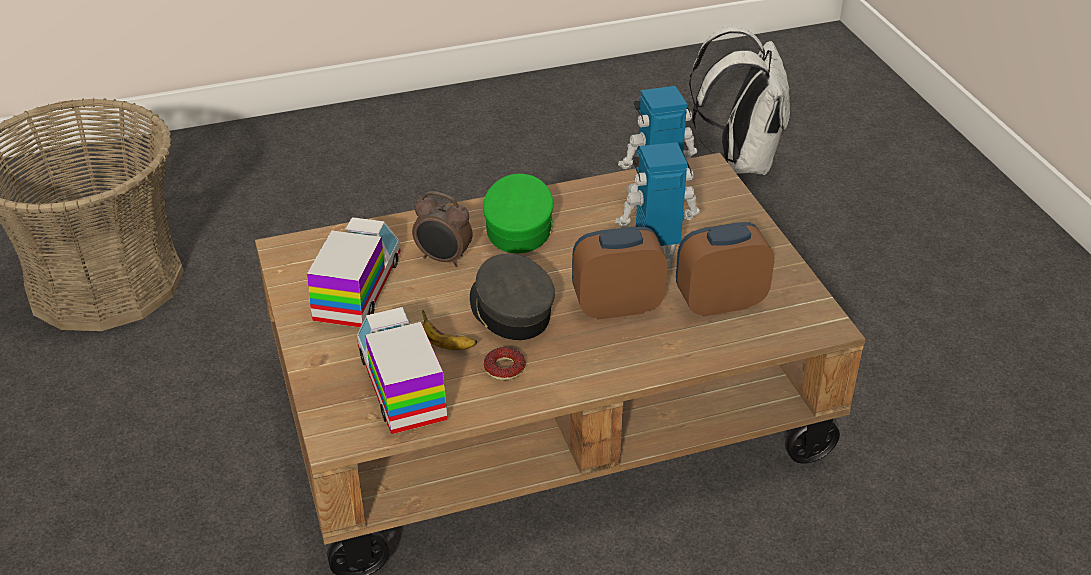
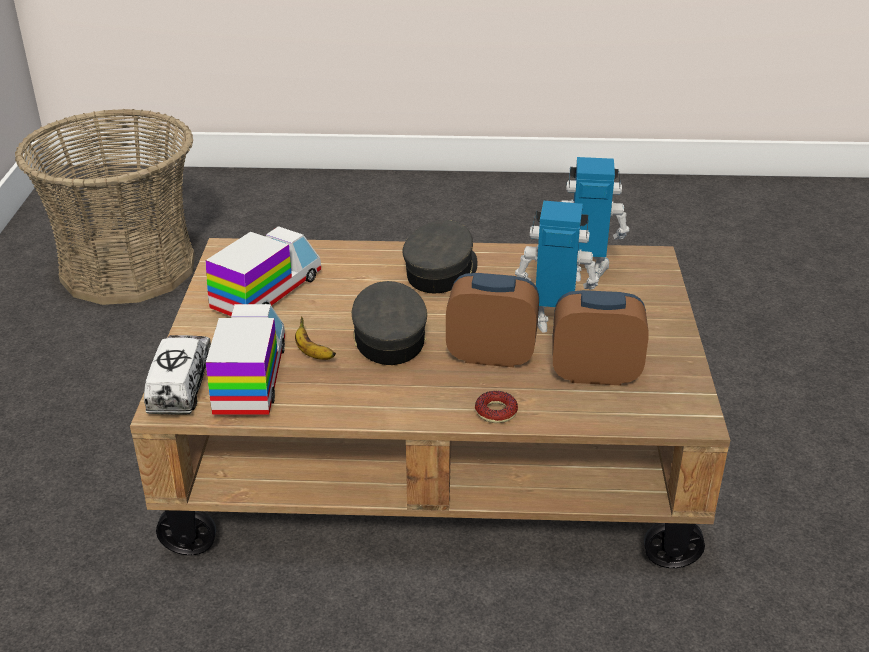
camera: 20 degrees right, 5 degrees down
alarm clock [412,191,473,267] -> none
green cap [483,174,553,253] -> grey cap [403,220,478,293]
donut [484,347,526,380] -> donut moved to [475,391,518,423]
white backpack [689,27,790,175] -> none
none -> toy truck [144,335,211,414]

